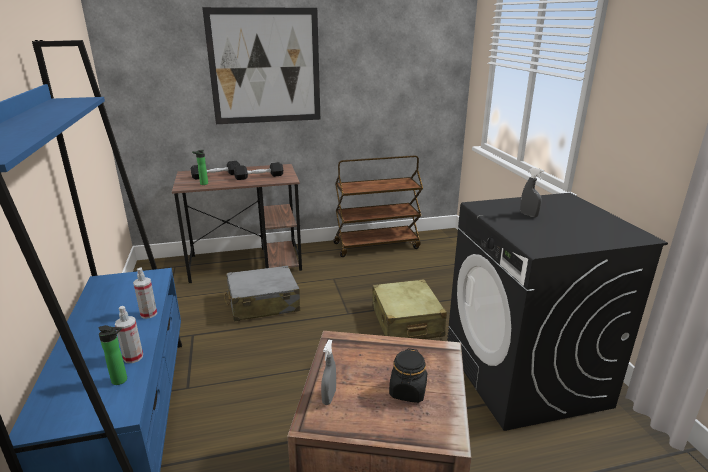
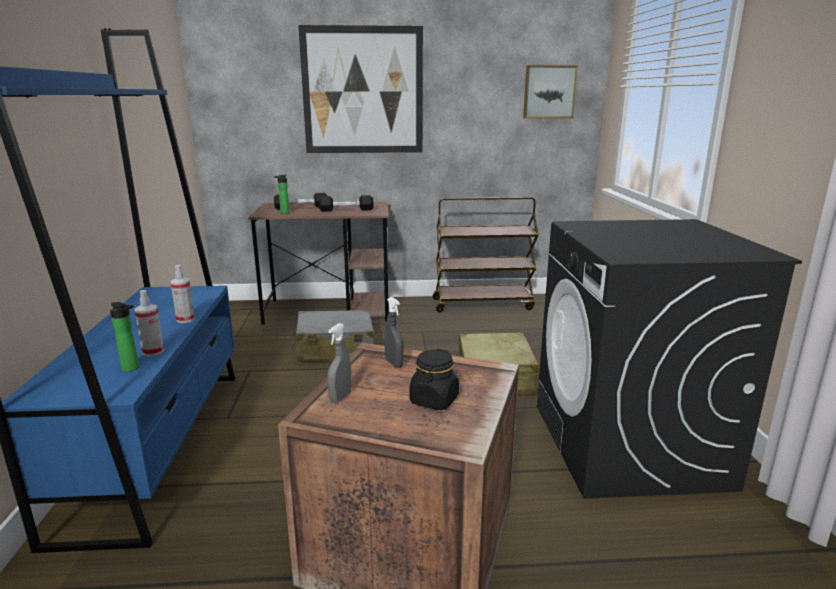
camera: 10 degrees right, 5 degrees down
grey spray bottle [520,167,544,217] -> grey spray bottle moved to [384,297,404,368]
none -> picture [523,65,578,119]

